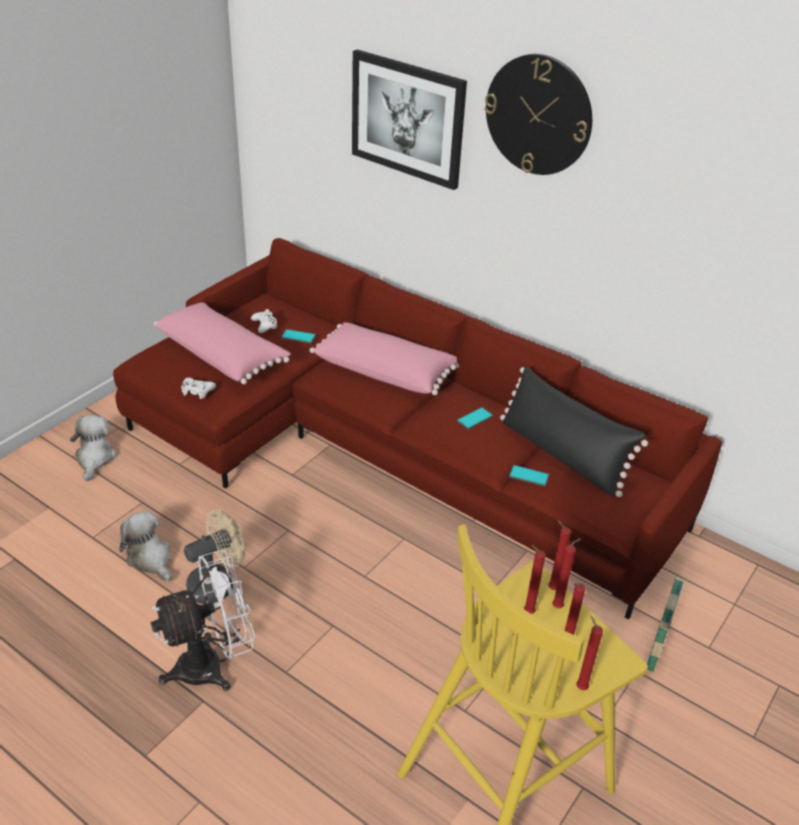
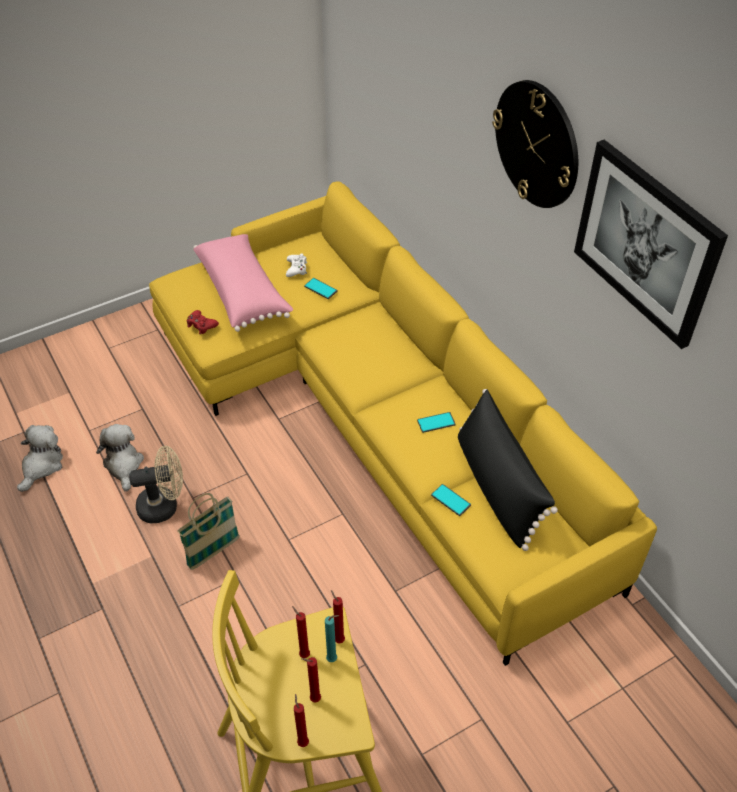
camera: 25 degrees right, 10 degrees up
plush toy [70,415,117,481] -> plush toy moved to [17,425,63,492]
red sofa [113,238,722,620] -> yellow sofa [149,182,657,666]
white fan [151,550,256,691] -> none
white game controller [182,377,216,399] -> red game controller [187,310,219,334]
pink pillow [310,322,459,395] -> none
picture [352,49,467,190] -> picture moved to [574,140,728,349]
red candle [552,538,581,608] -> turquoise candle [325,615,339,662]
basket [647,577,684,673] -> basket moved to [177,493,240,570]

